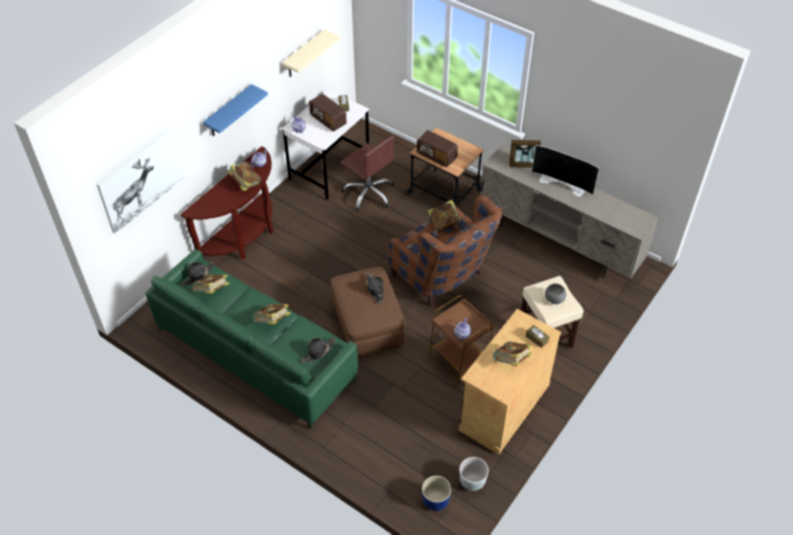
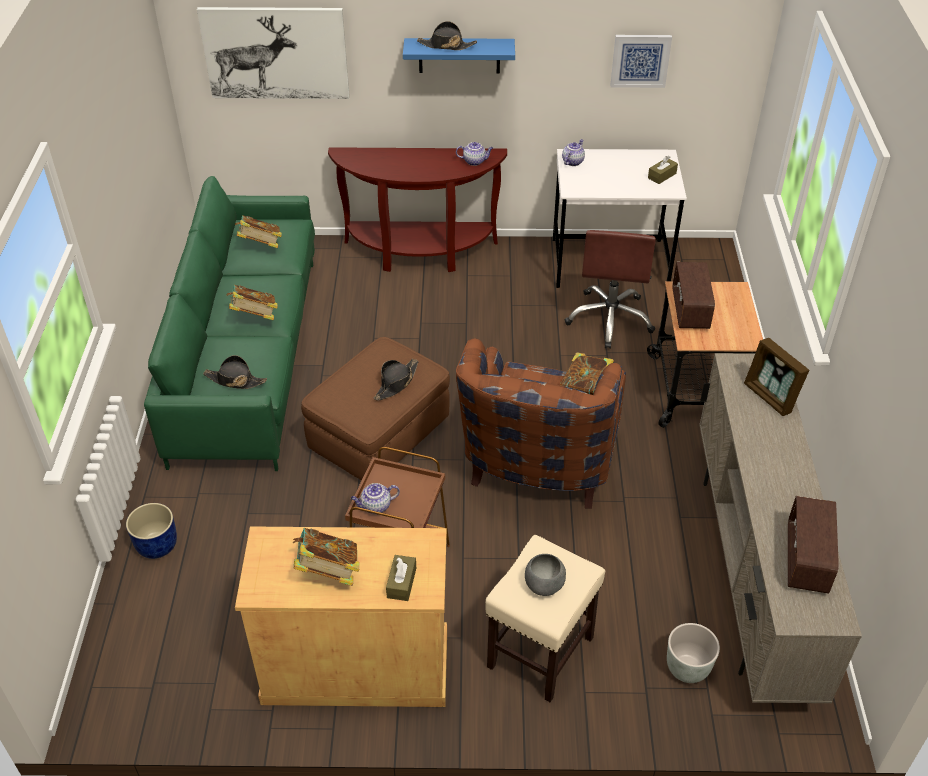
camera: 55 degrees right, 5 degrees down
black hat [181,261,215,286] -> black hat moved to [417,21,477,50]
book [227,161,261,191] -> none
beige shelf [282,30,341,77] -> picture [610,35,672,88]
radio [309,94,347,132] -> radio moved to [788,496,839,594]
blue planter [422,476,451,511] -> blue planter moved to [126,503,177,559]
grey planter [459,457,489,491] -> grey planter moved to [667,623,720,683]
television [532,145,599,197] -> none

